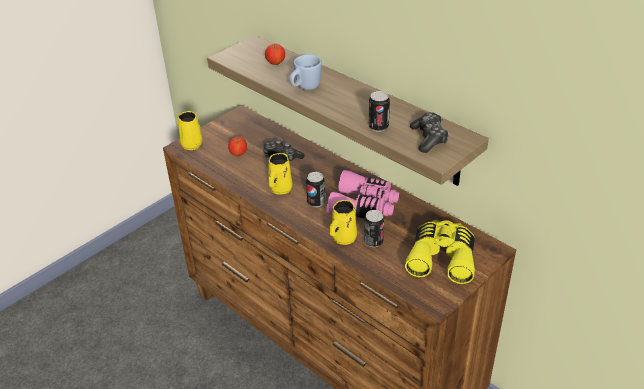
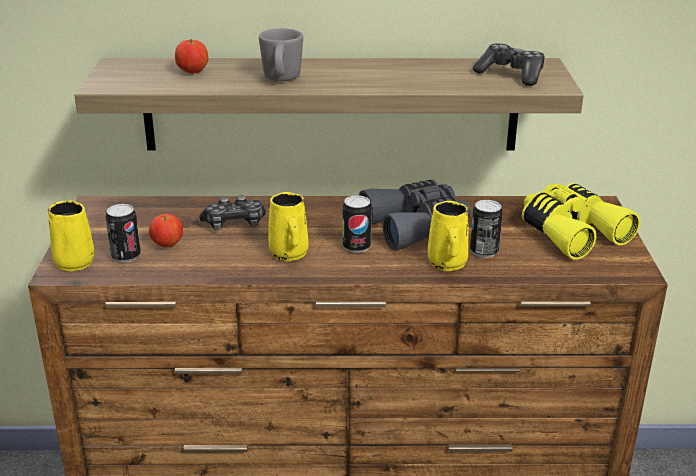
camera: 45 degrees left, 10 degrees down
blue mug [290,55,322,90] -> grey mug [259,28,303,81]
pink binoculars [327,170,399,218] -> grey binoculars [359,180,471,251]
can [369,91,390,132] -> can moved to [105,204,141,263]

